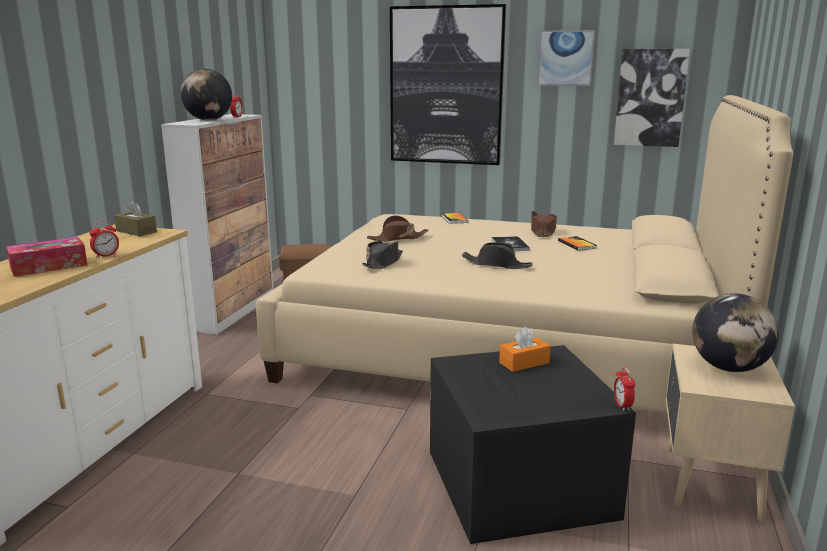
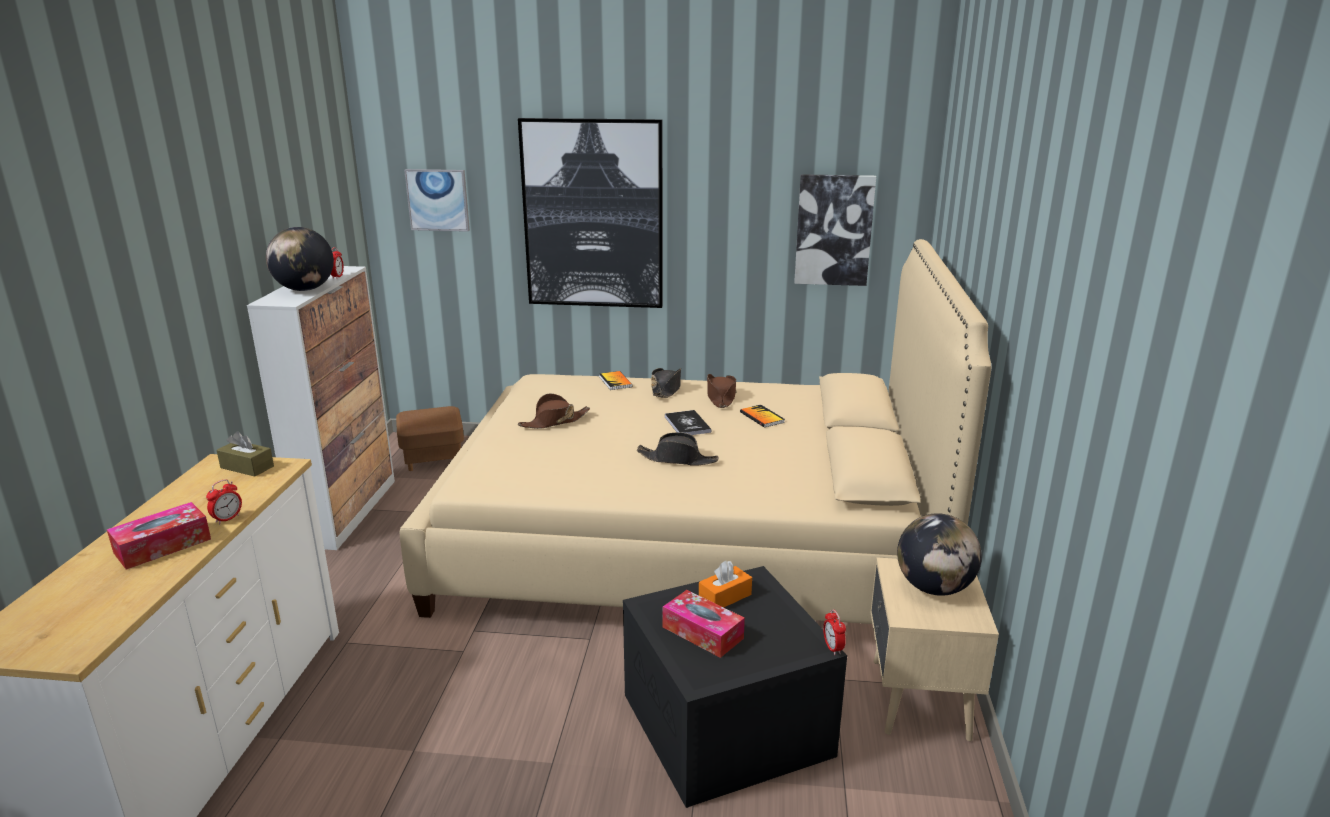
camera: 10 degrees left, 5 degrees up
black hat [362,241,403,269] -> black hat moved to [651,368,681,398]
picture [537,30,595,86] -> picture moved to [404,169,470,232]
none -> tissue box [663,590,745,658]

